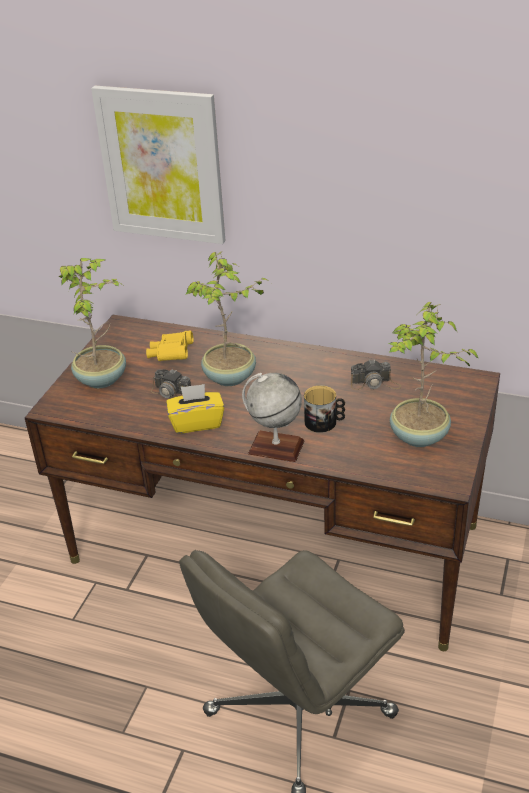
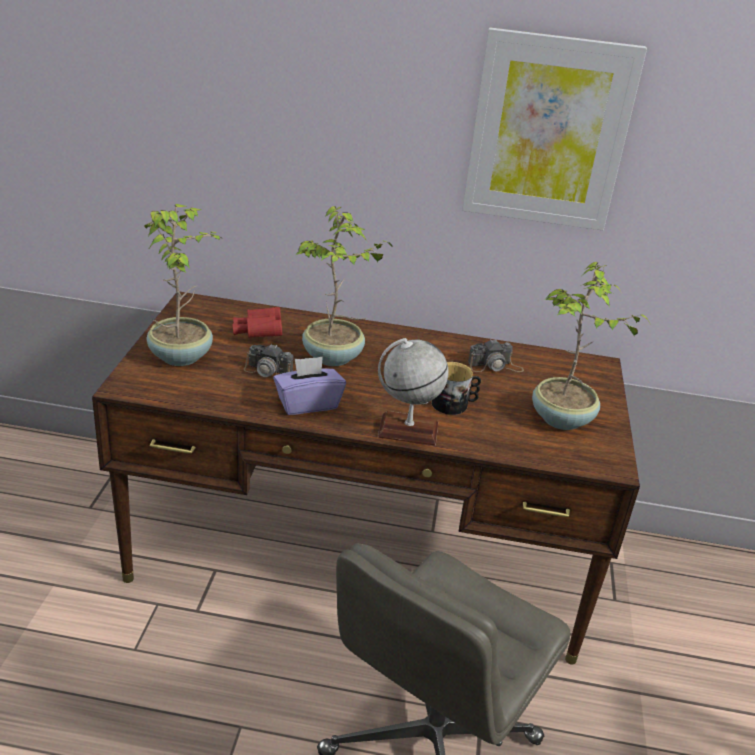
camera: 15 degrees left, 5 degrees down
picture [91,86,226,244] -> picture moved to [462,28,647,230]
yellow binoculars [146,331,193,361] -> red binoculars [233,307,283,338]
yellow tissue box [166,384,224,434] -> purple tissue box [273,357,346,415]

